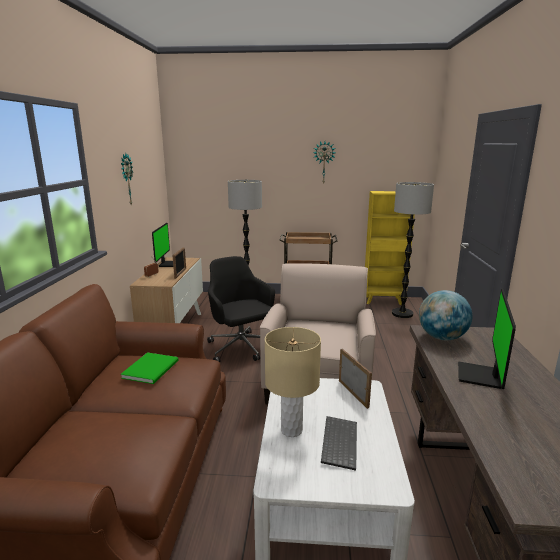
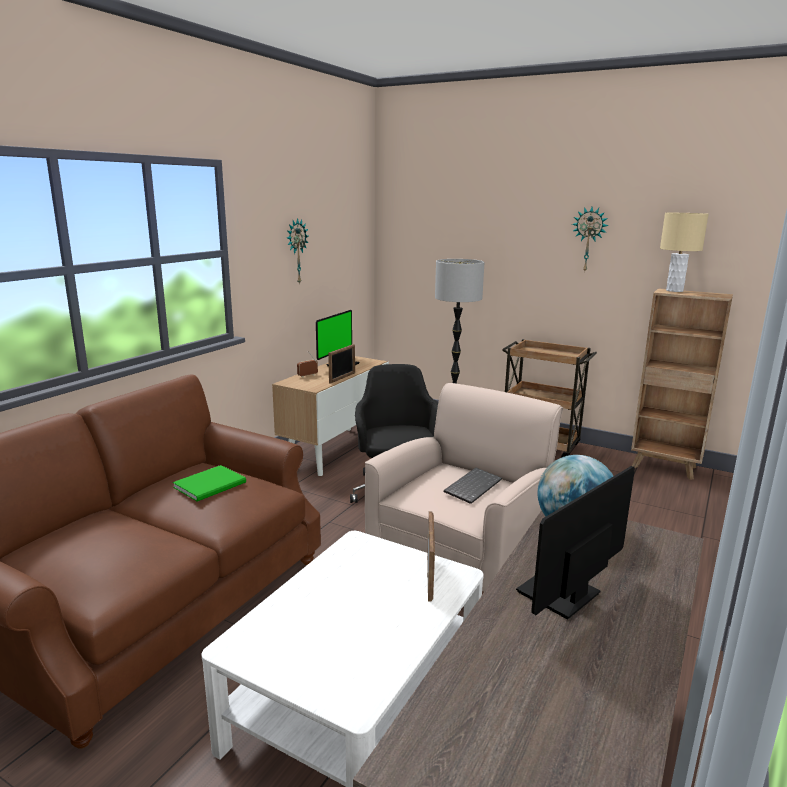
camera: 25 degrees right, 0 degrees up
beige table lamp [265,327,321,437] -> beige table lamp moved to [660,213,709,292]
keyboard [321,416,357,471] -> keyboard moved to [444,468,502,504]
yellow bookcase [365,191,415,305] -> brown bookcase [631,288,733,480]
floor lamp [392,182,434,318] -> none

